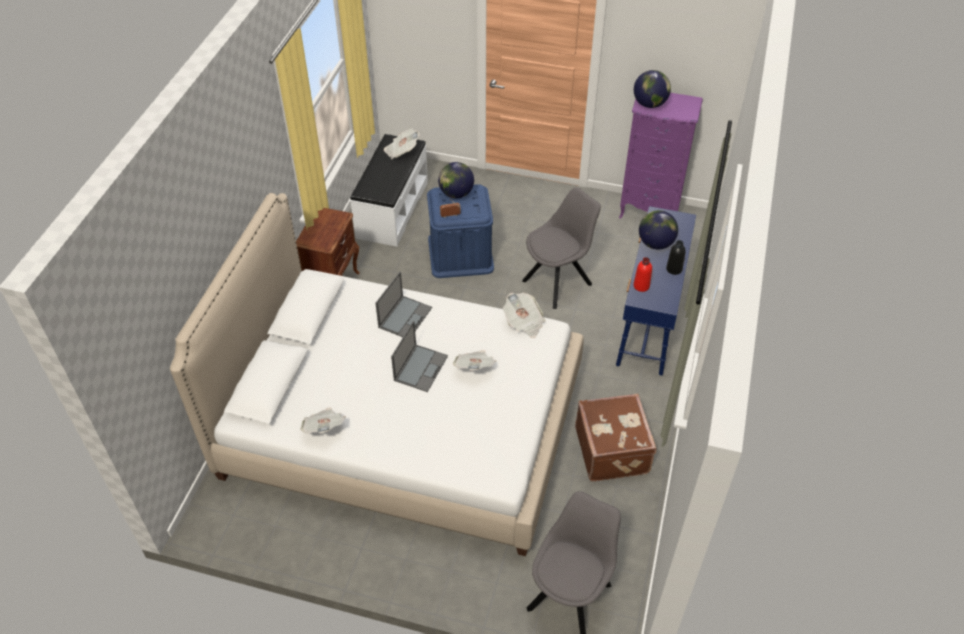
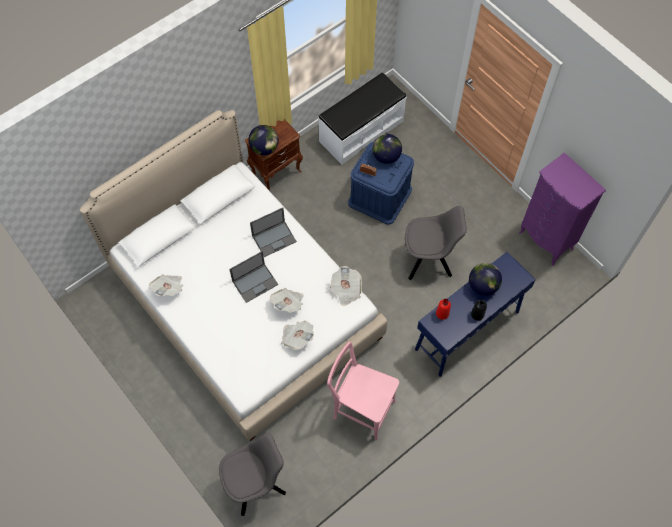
camera: 35 degrees right, 15 degrees up
newspaper [384,128,420,159] -> newspaper moved to [281,321,314,350]
brown suitcase [575,394,656,482] -> pink chair [327,341,399,440]
globe [634,70,671,108] -> globe moved to [248,125,279,155]

